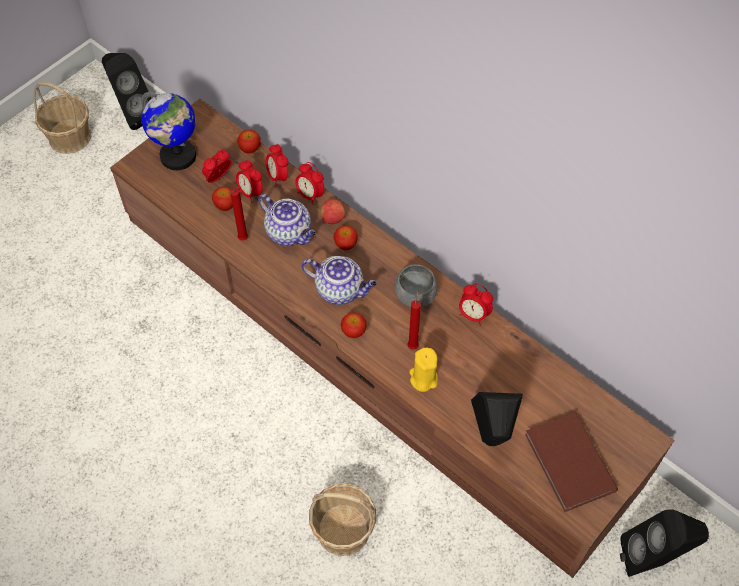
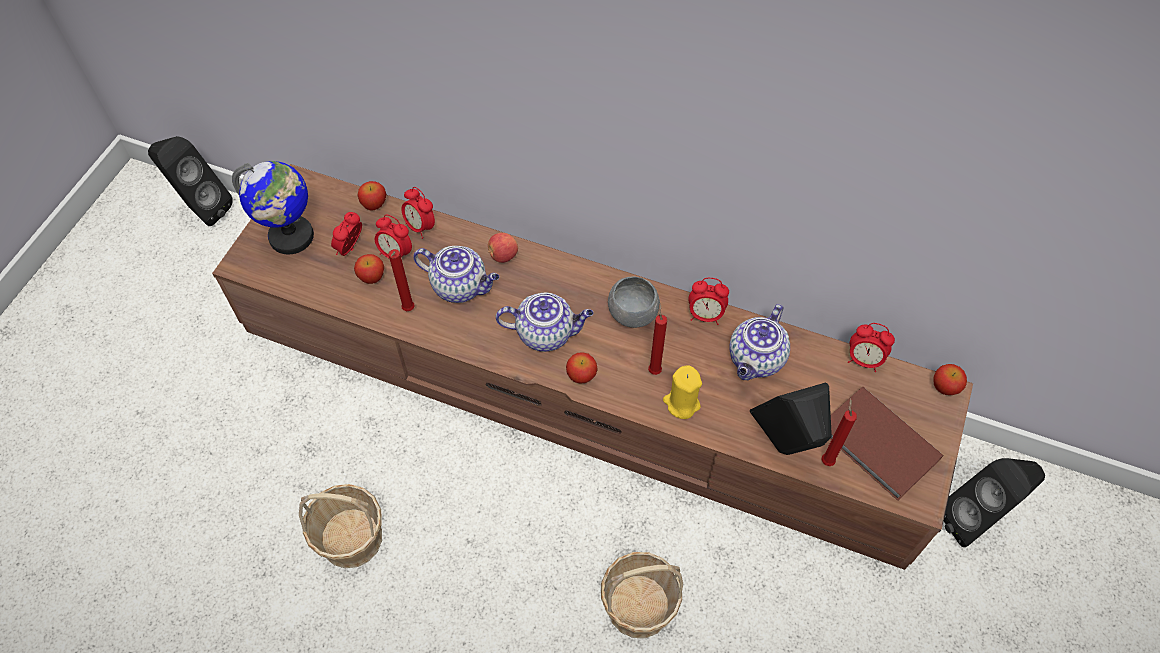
camera: 20 degrees left, 0 degrees up
basket [33,82,91,154] -> basket moved to [299,484,382,568]
alarm clock [295,162,324,205] -> alarm clock moved to [848,323,895,372]
apple [334,225,358,250] -> apple moved to [933,364,967,395]
none -> teapot [730,304,790,380]
none -> red candle [821,398,857,466]

